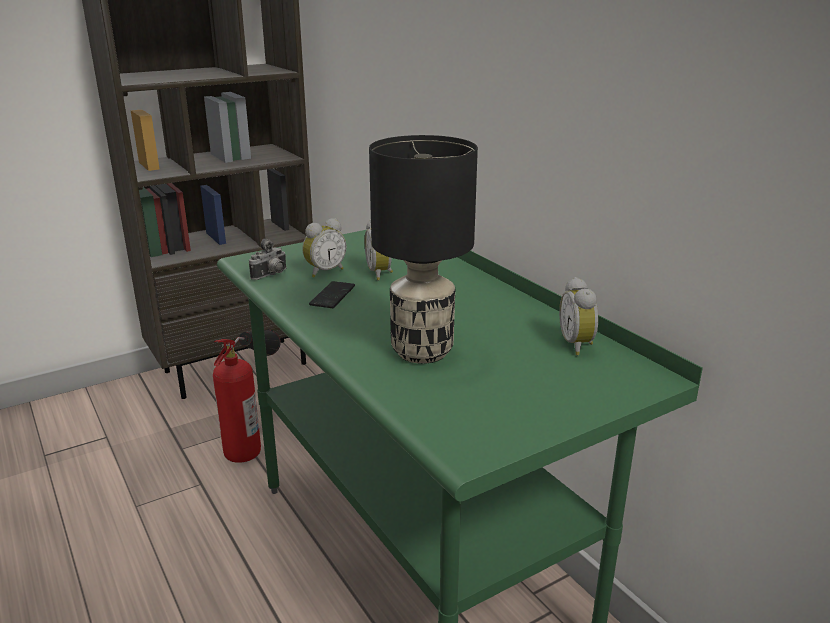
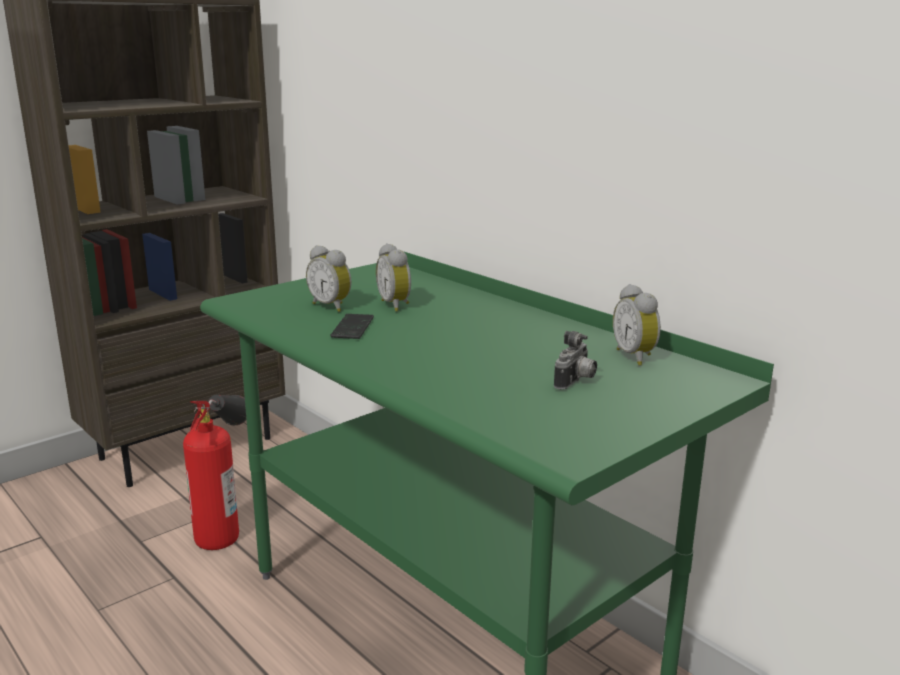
camera: 10 degrees left, 5 degrees down
camera [249,239,286,280] -> camera moved to [554,331,597,390]
alarm clock [302,218,346,278] -> alarm clock turned 90 degrees clockwise [306,245,352,312]
black table lamp [369,135,478,364] -> none

